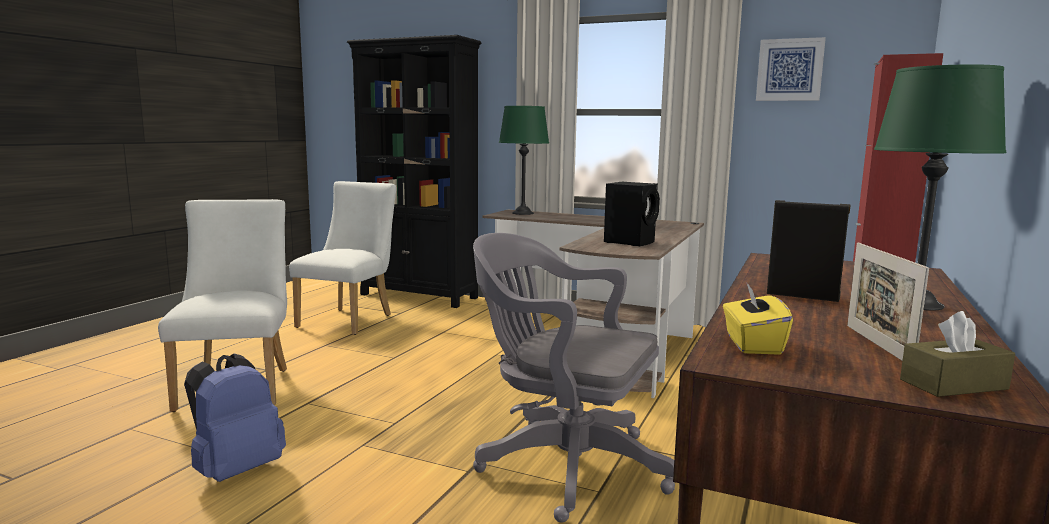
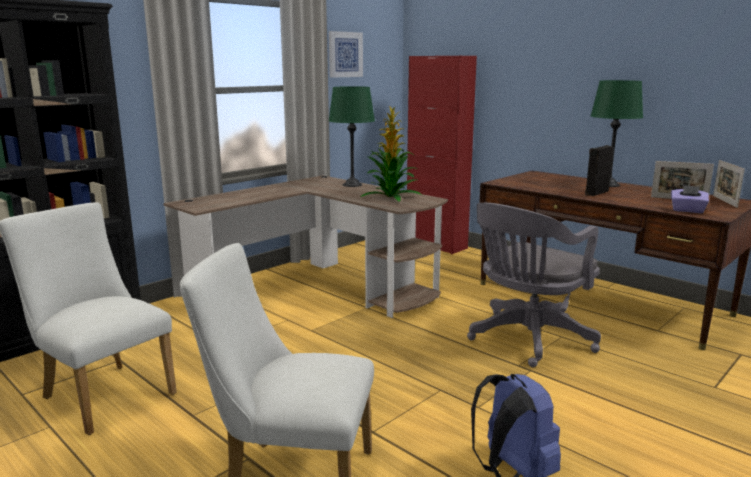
camera: 70 degrees left, 5 degrees up
green table lamp [499,106,549,215] -> green table lamp moved to [329,86,375,187]
black speaker [604,182,660,246] -> potted plant [361,106,422,201]
yellow tissue box [723,282,793,355] -> purple tissue box [671,185,709,213]
brown tissue box [900,311,1015,397] -> picture frame [713,160,745,208]

